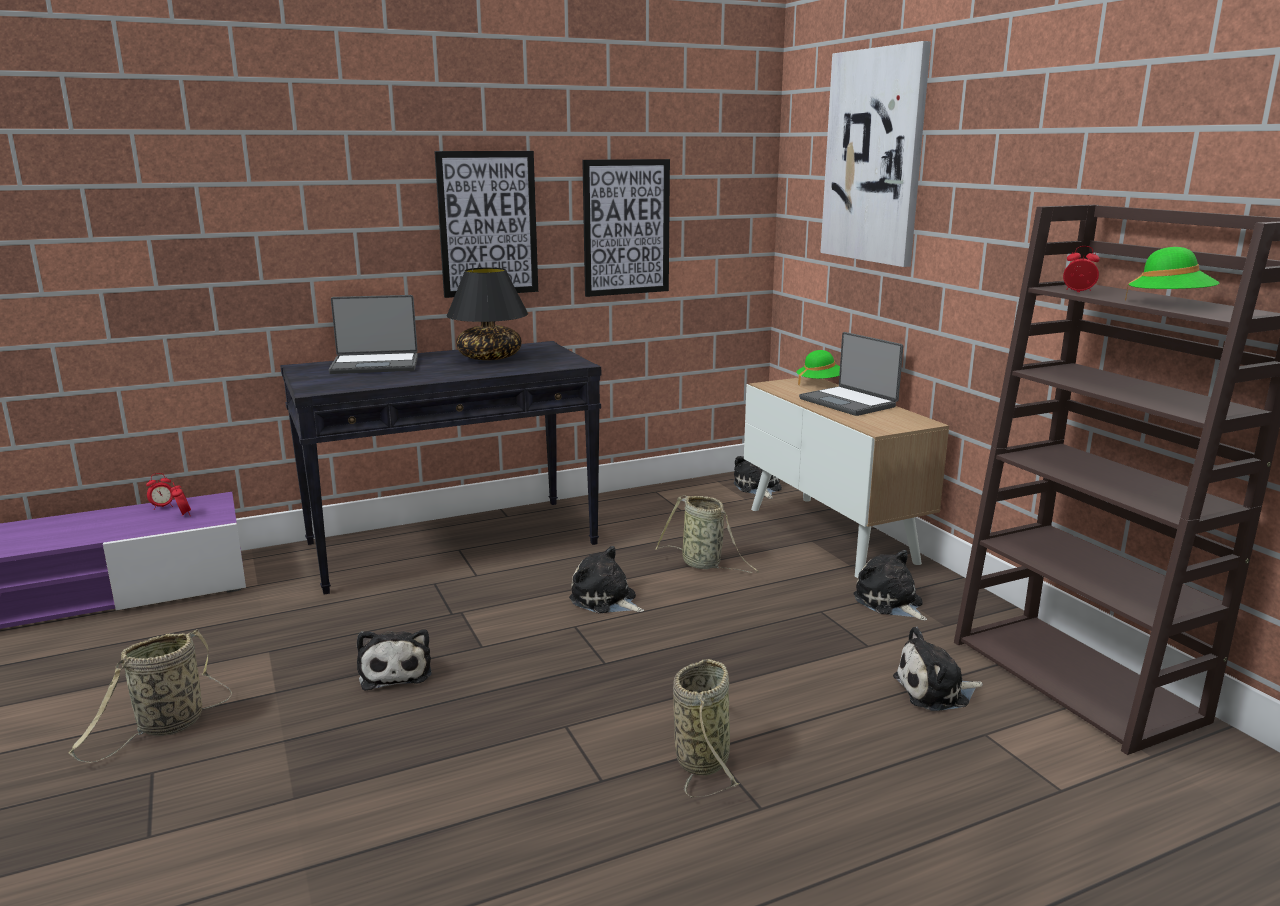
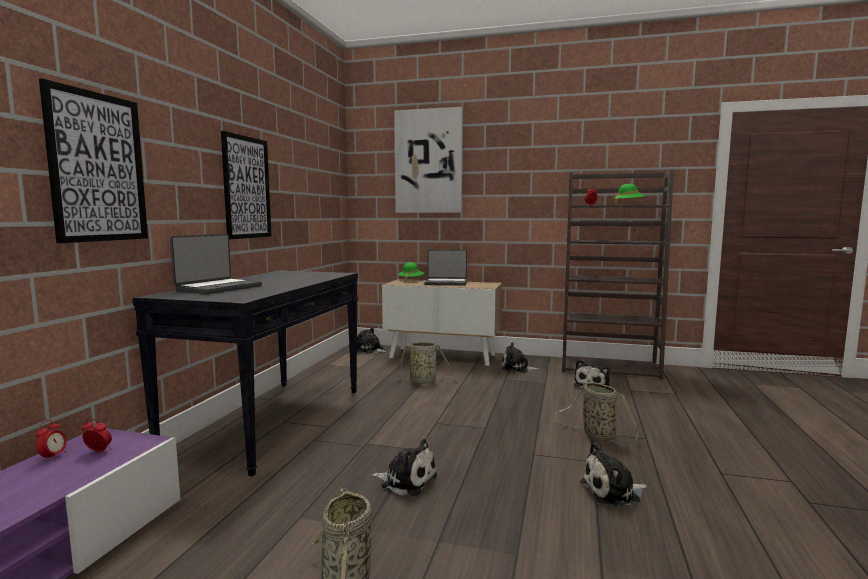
camera: 50 degrees left, 10 degrees down
black table lamp [446,267,528,360] -> none
plush toy [569,546,644,613] -> plush toy moved to [580,443,647,507]
picture [582,159,670,297] -> picture moved to [39,78,148,243]

